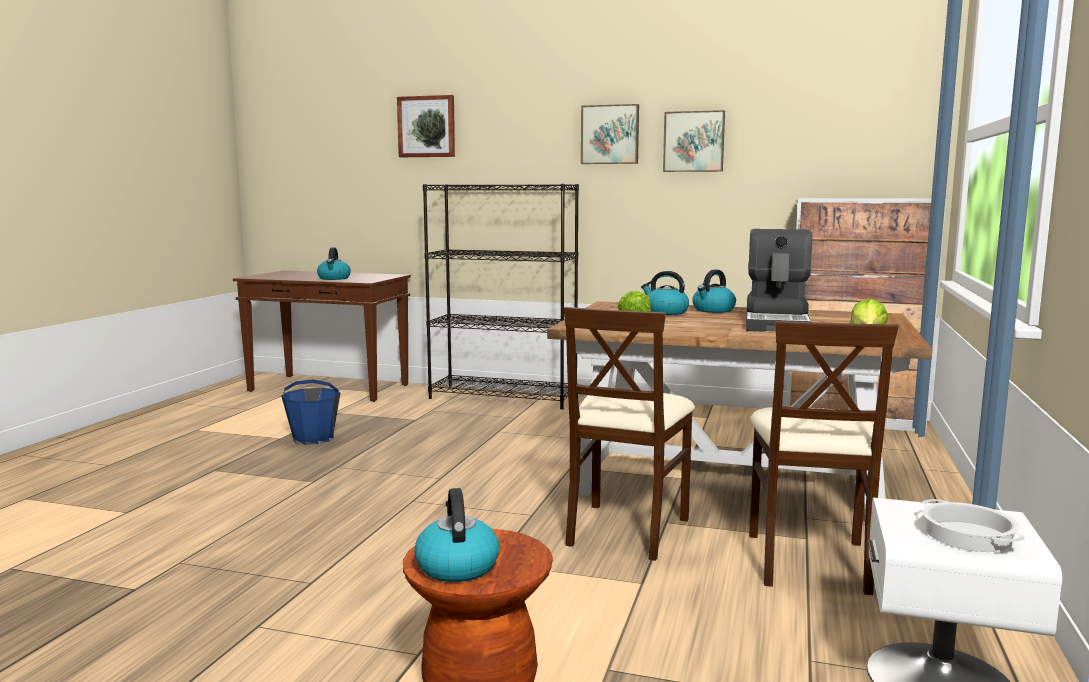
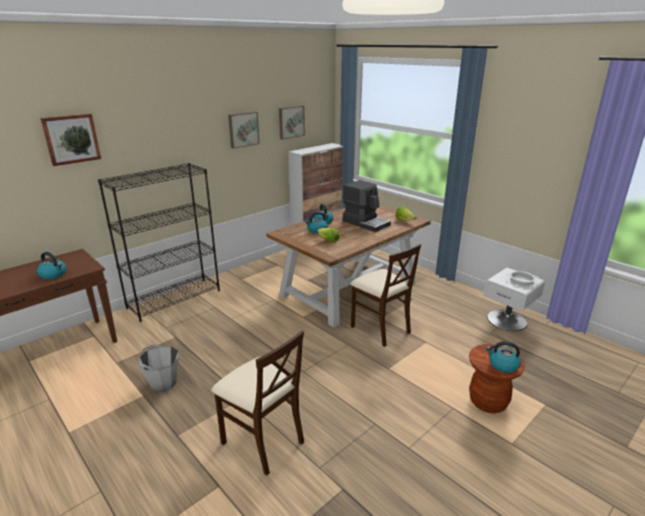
camera: 60 degrees left, 15 degrees up
blue bucket [281,380,341,445] -> grey bucket [139,345,178,391]
picture [581,104,639,164] -> picture moved to [279,106,305,139]
beige chair [749,321,898,595] -> beige chair moved to [212,330,304,476]

